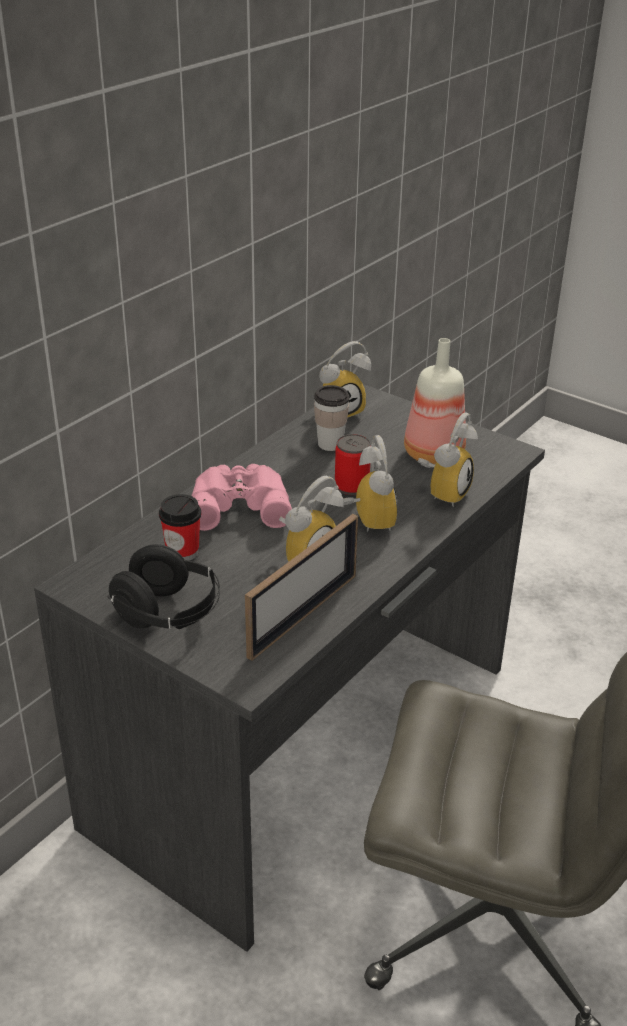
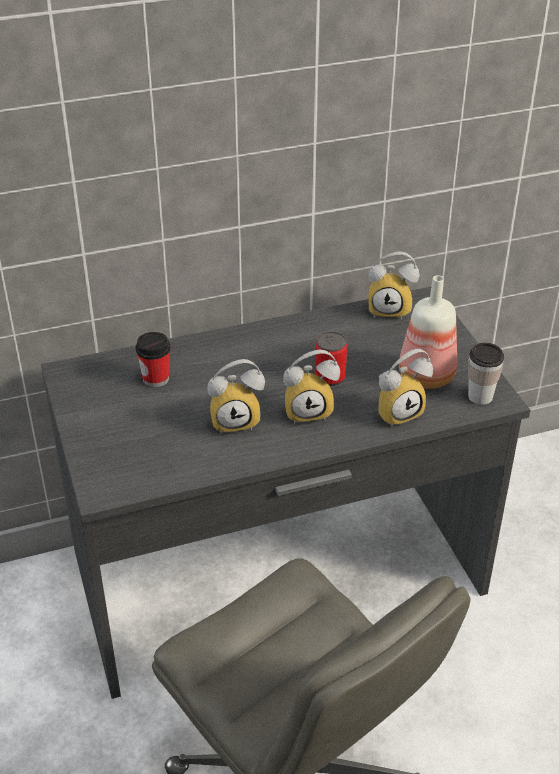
camera: 35 degrees right, 5 degrees up
black headphones [107,544,220,629] -> none
pink binoculars [191,464,292,531] -> none
picture frame [245,514,358,661] -> none
cup [314,385,349,451] -> cup moved to [468,343,504,405]
alarm clock [343,435,397,532] -> alarm clock turned 60 degrees clockwise [283,350,340,424]

